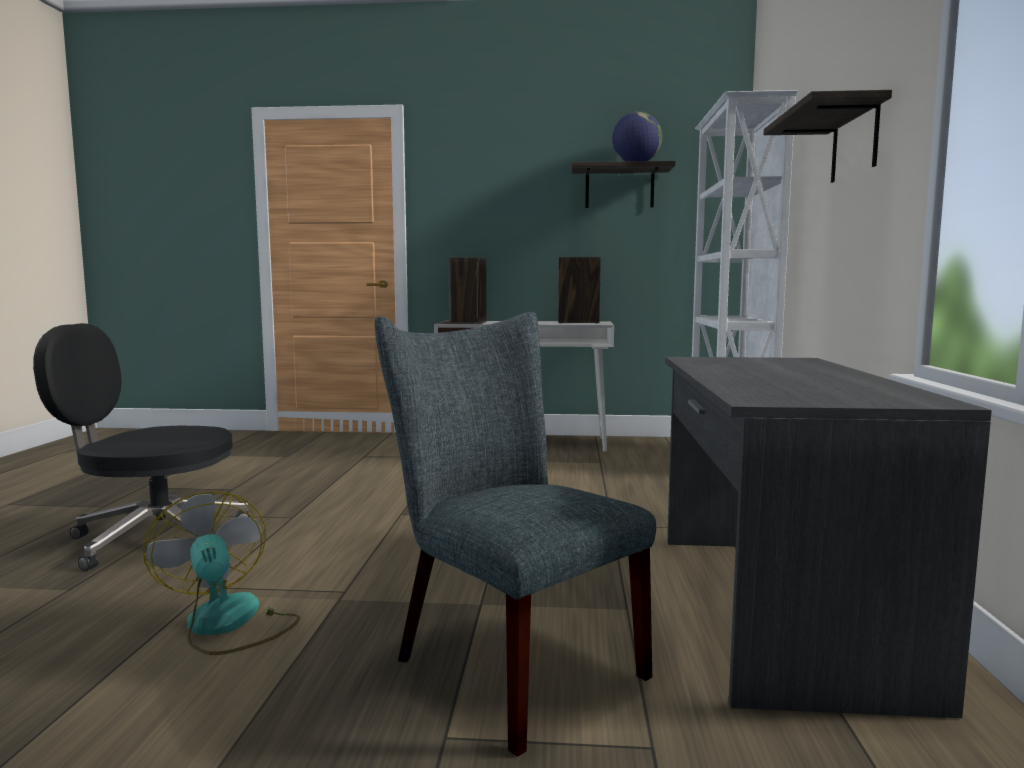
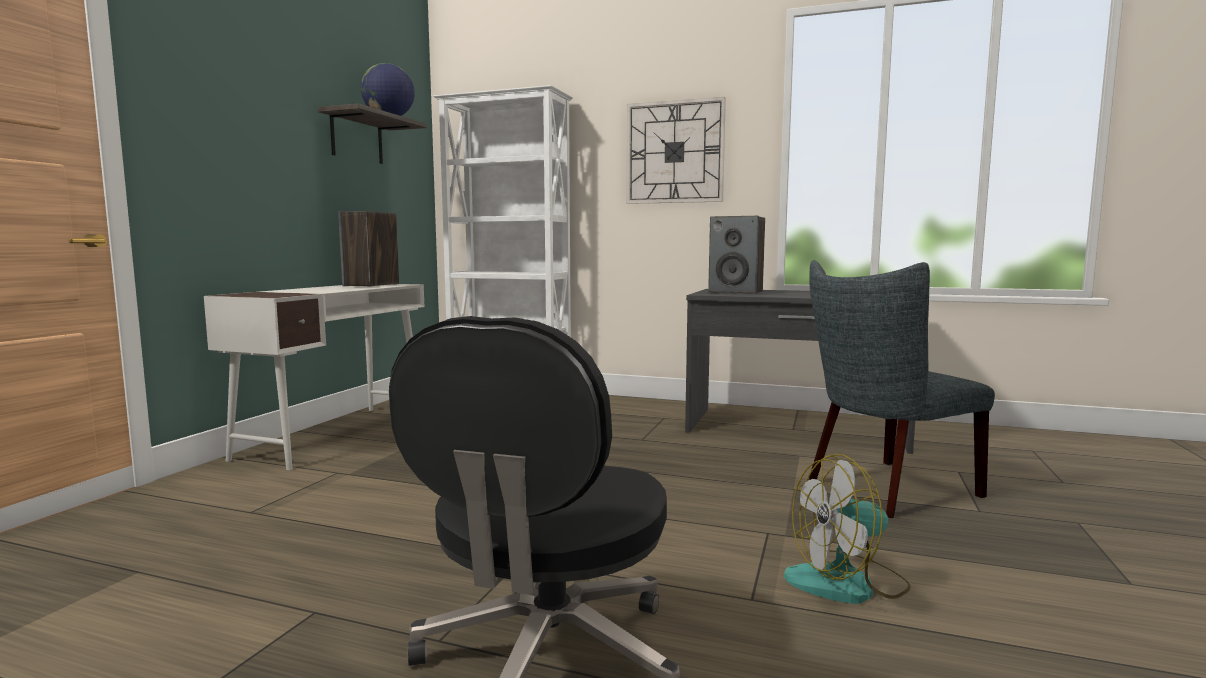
camera: 75 degrees left, 0 degrees up
speaker [448,257,487,323] -> speaker moved to [708,216,765,294]
shelf [763,90,892,183] -> wall clock [626,97,726,204]

